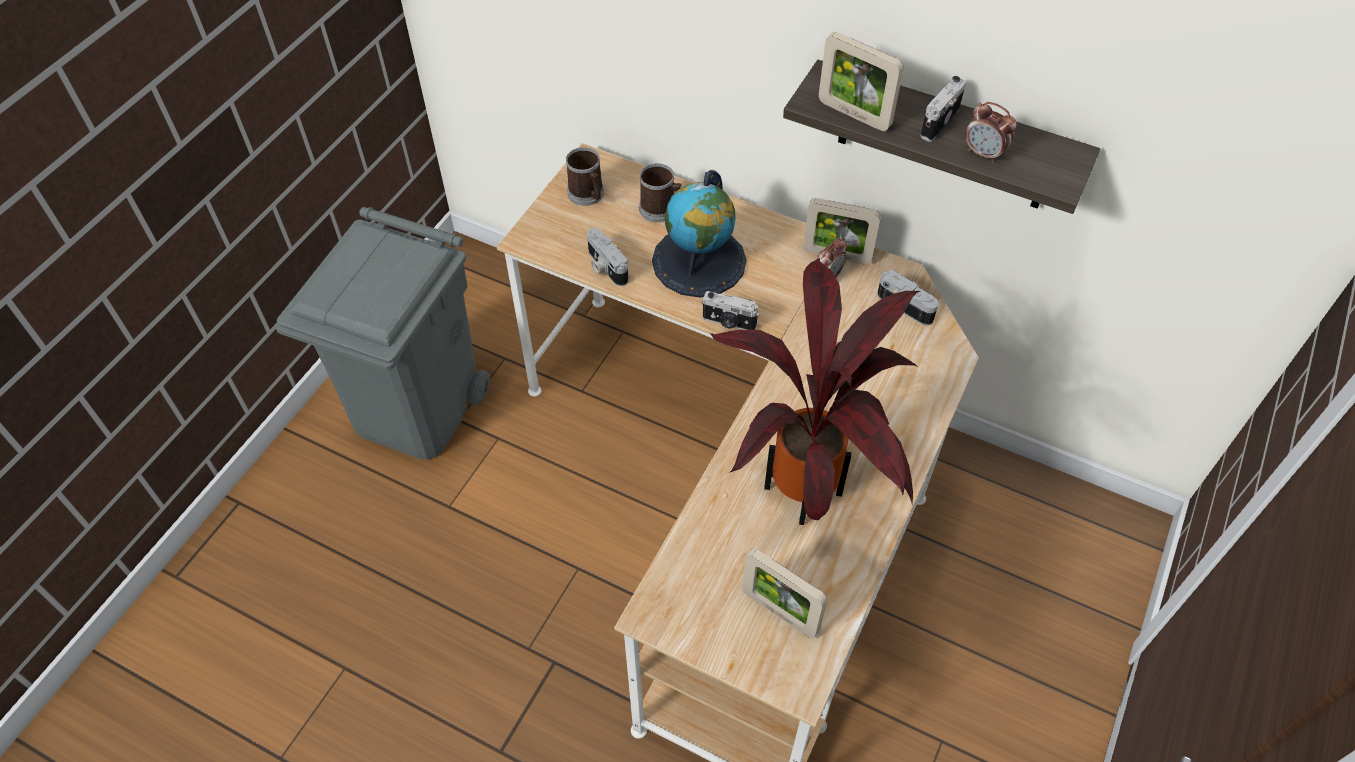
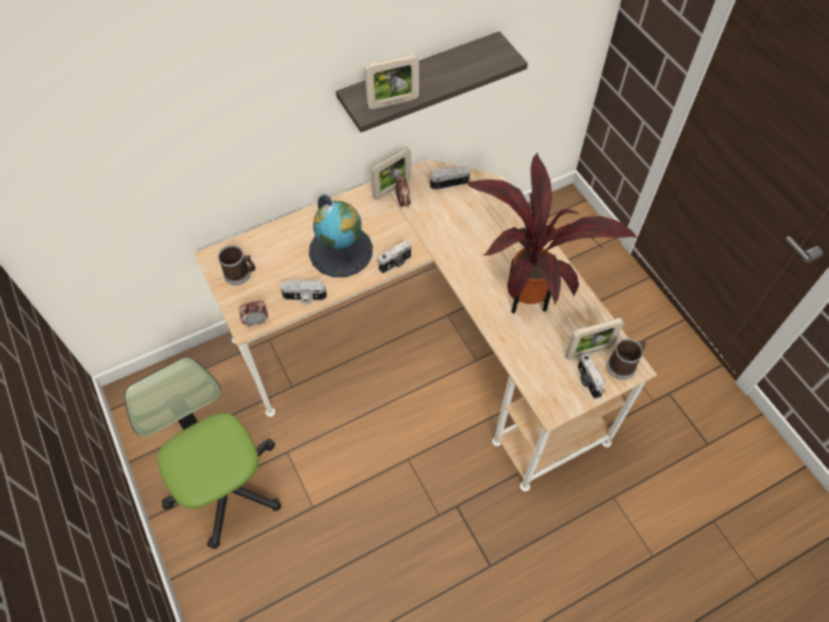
camera: 55 degrees left, 5 degrees up
grey trash can [275,207,490,460] -> office chair [124,357,282,549]
mug [639,163,681,222] -> mug moved to [606,338,647,380]
camera [921,76,966,142] -> camera moved to [577,354,606,399]
alarm clock [965,102,1017,163] -> alarm clock moved to [238,300,268,327]

